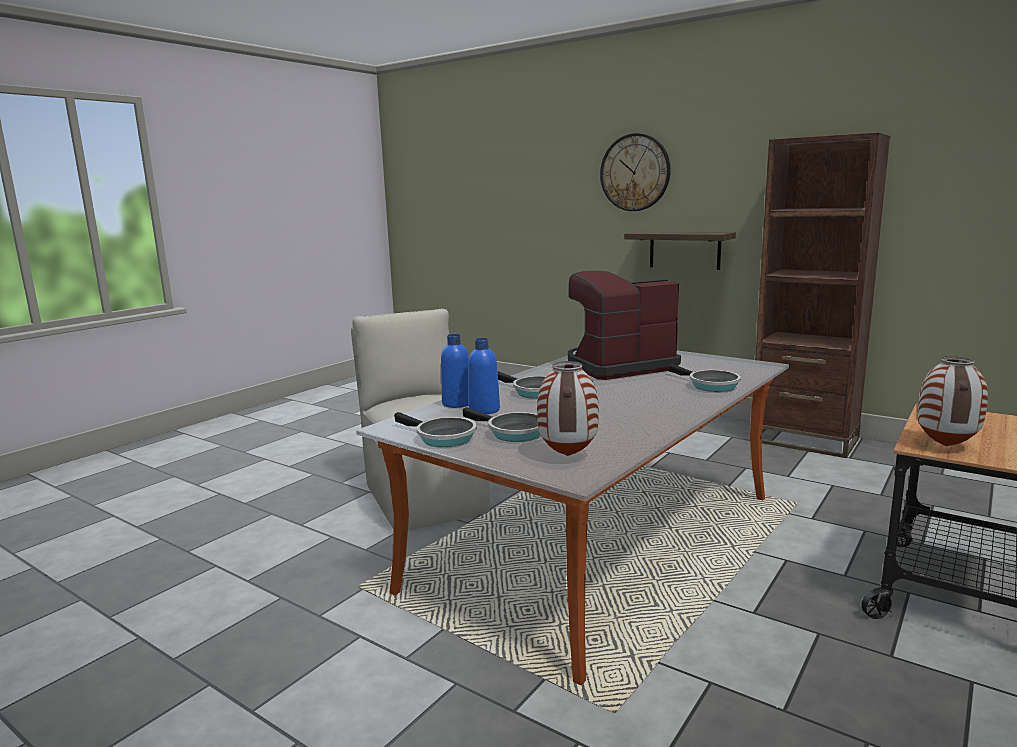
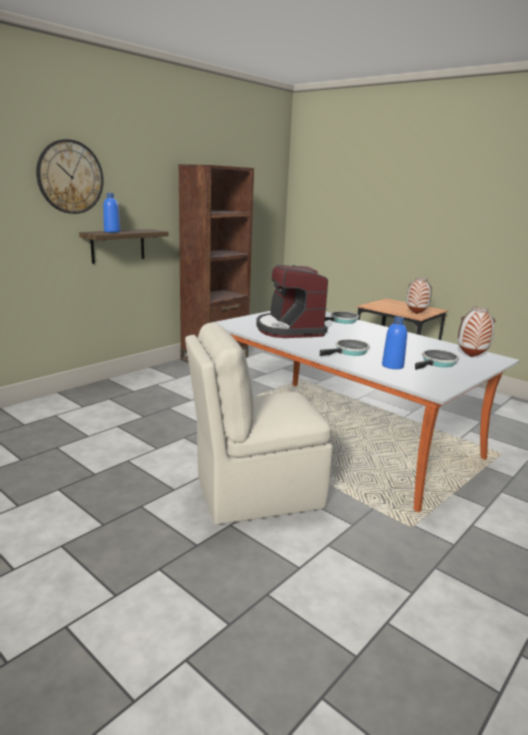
camera: 85 degrees left, 5 degrees up
frying pan [394,412,476,448] -> none
blue bottle [441,334,469,408] -> blue bottle moved to [103,193,120,233]

